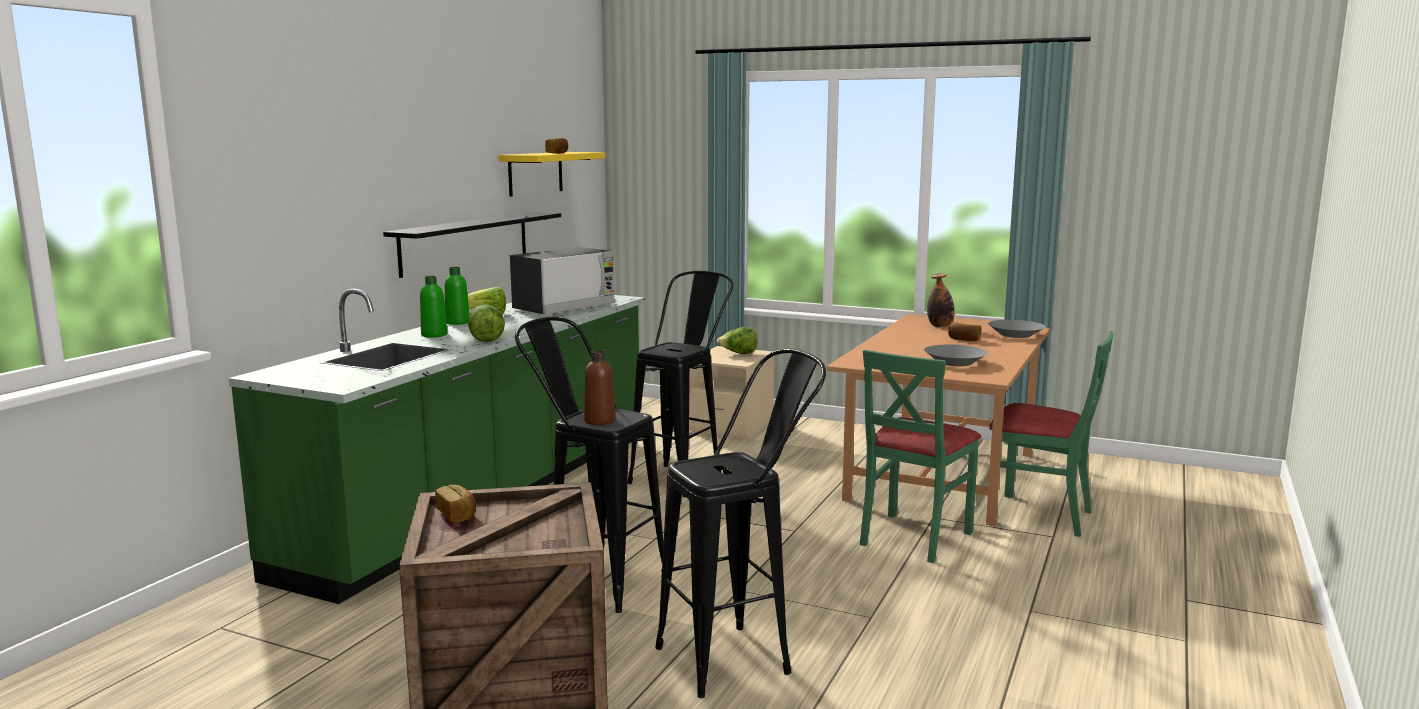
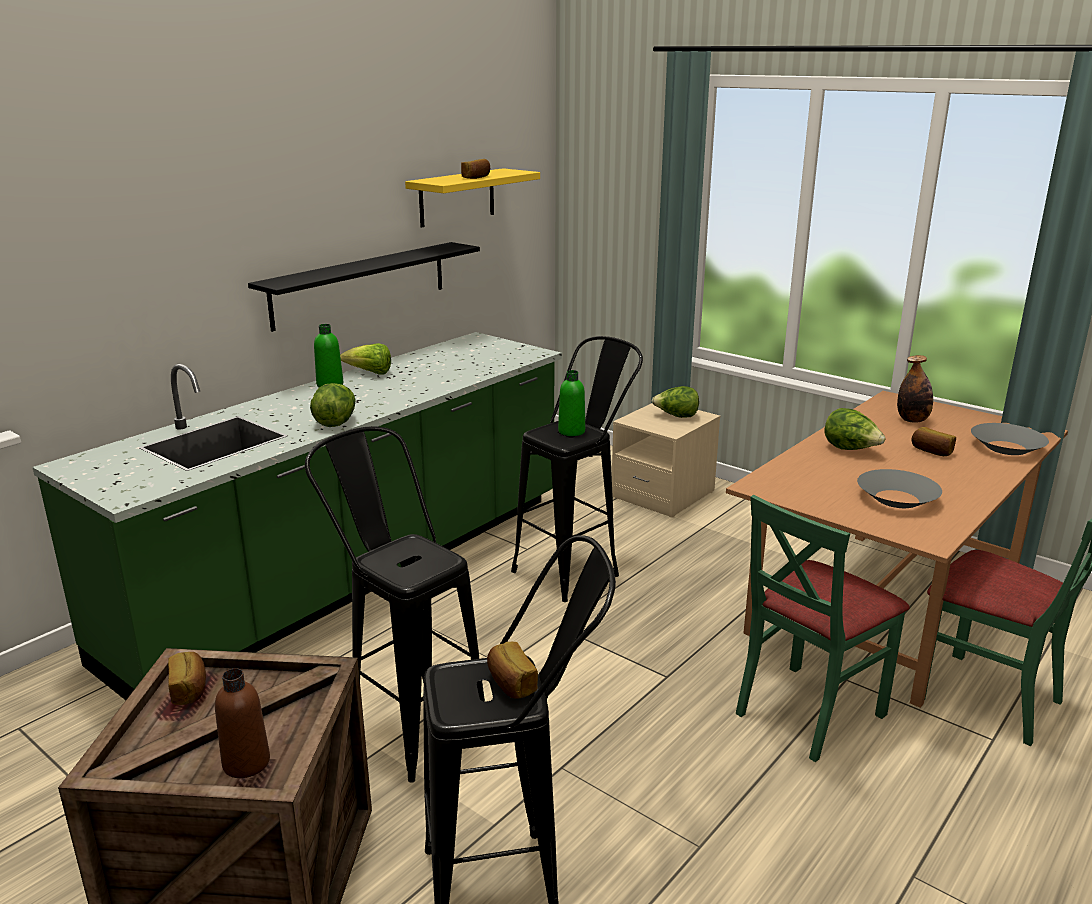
camera: 15 degrees right, 10 degrees up
green bottle [420,276,447,338] -> green bottle moved to [558,370,585,436]
microwave [510,247,615,315] -> none
brown bottle [584,350,615,425] -> brown bottle moved to [215,668,270,778]
none -> bread [487,642,538,699]
none -> lettuce [825,408,885,450]

